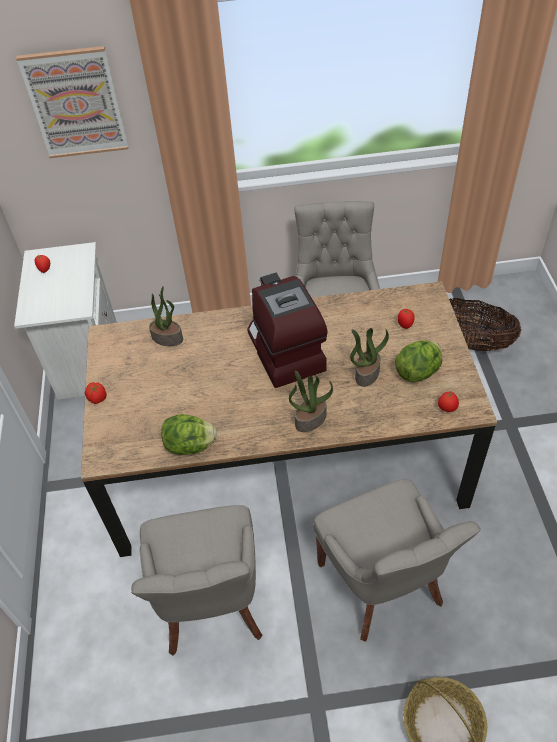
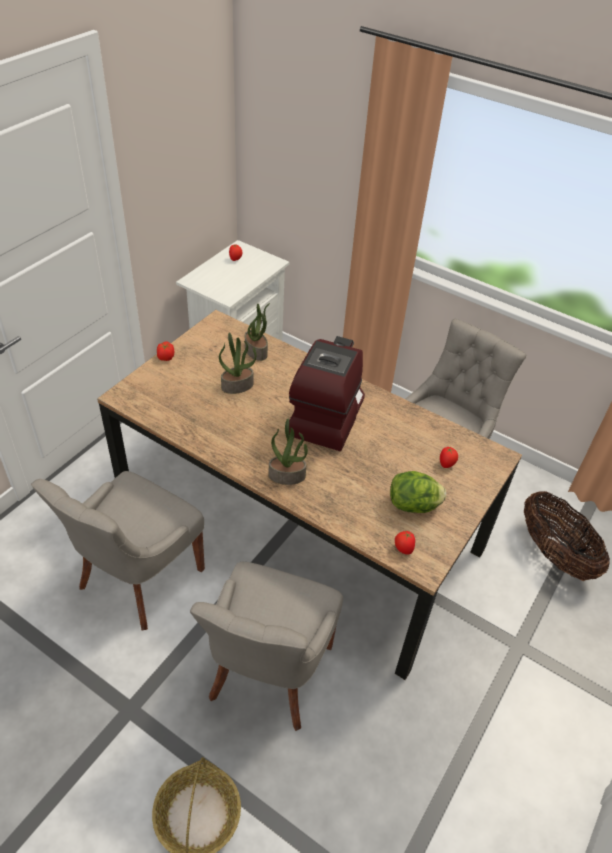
camera: 35 degrees right, 5 degrees down
picture [16,46,128,158] -> none
lettuce [161,414,217,455] -> none
potted plant [350,328,389,387] -> potted plant moved to [219,332,257,394]

